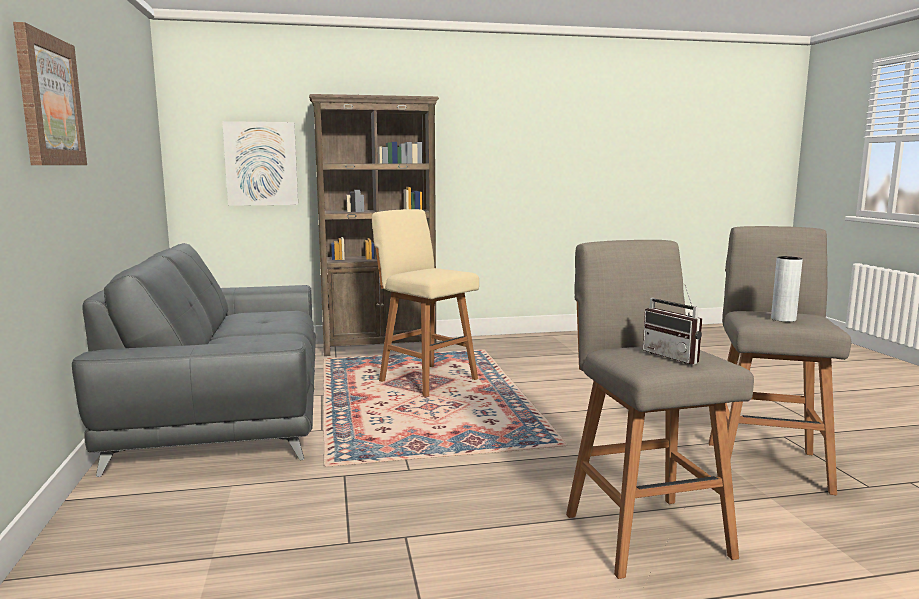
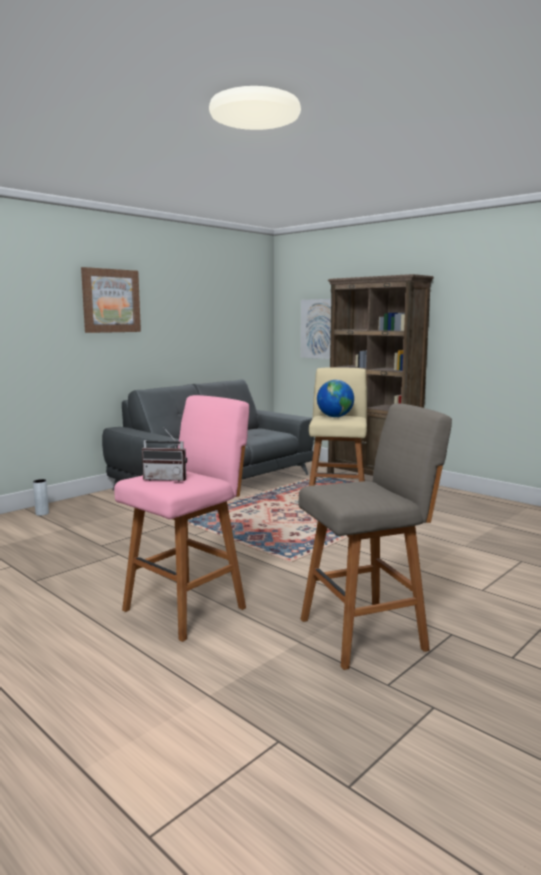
camera: 55 degrees right, 0 degrees up
grey stool [566,240,754,579] -> pink stool [114,395,249,642]
radio [643,284,702,364] -> radio turned 105 degrees counterclockwise [142,427,187,482]
grey vase [771,256,803,322] -> grey vase moved to [33,479,49,516]
none -> globe [317,380,354,417]

